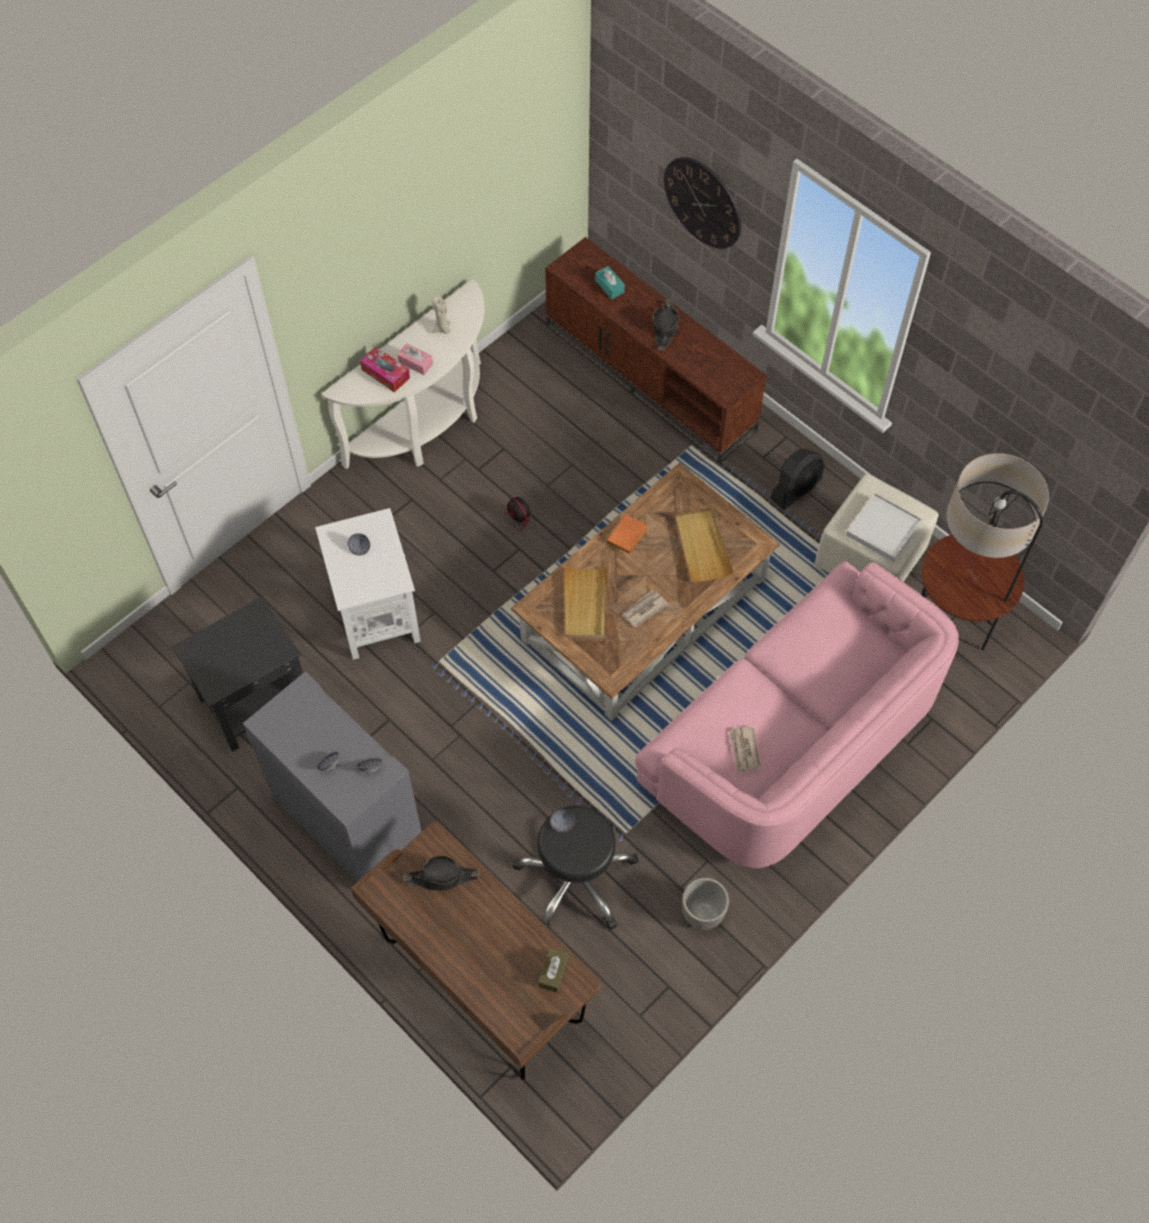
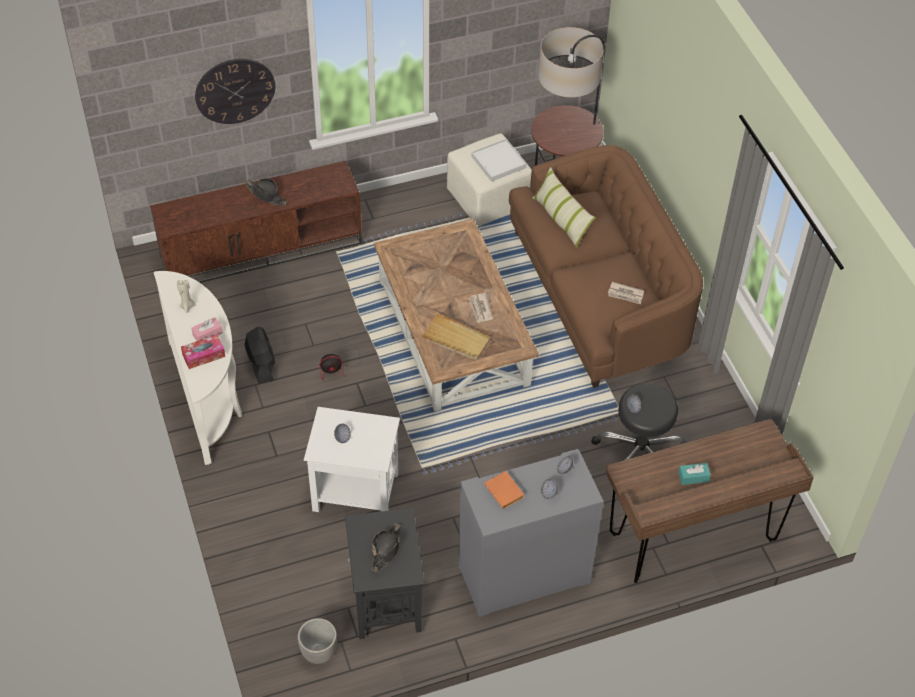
camera: 65 degrees left, 10 degrees down
black hat [403,855,480,891] -> black hat moved to [371,523,401,572]
brown tissue box [538,947,569,993] -> none
turquoise tissue box [595,266,625,299] -> turquoise tissue box moved to [678,463,711,485]
orange book [606,515,648,555] -> orange book moved to [485,471,524,509]
pink sofa [635,561,959,868] -> brown sofa [509,145,703,388]
beige tray [675,508,734,582] -> none
planter [682,878,729,930] -> planter moved to [298,618,337,664]
black fan [770,449,825,510] -> black fan moved to [244,327,275,384]
none -> pillow [532,167,595,248]

